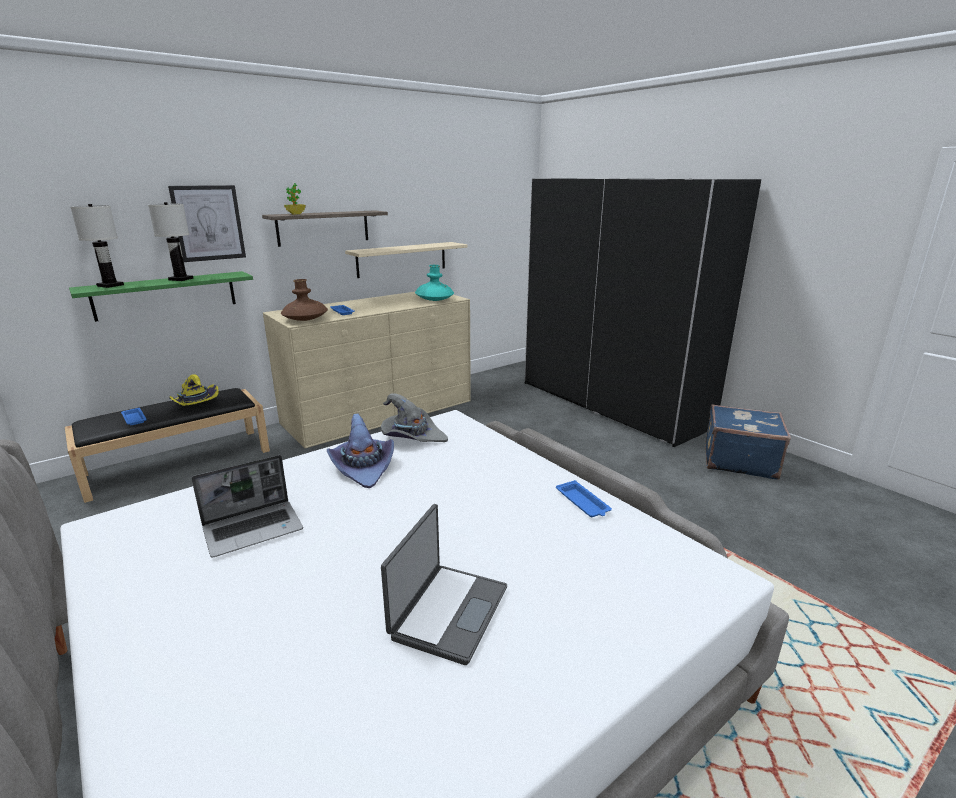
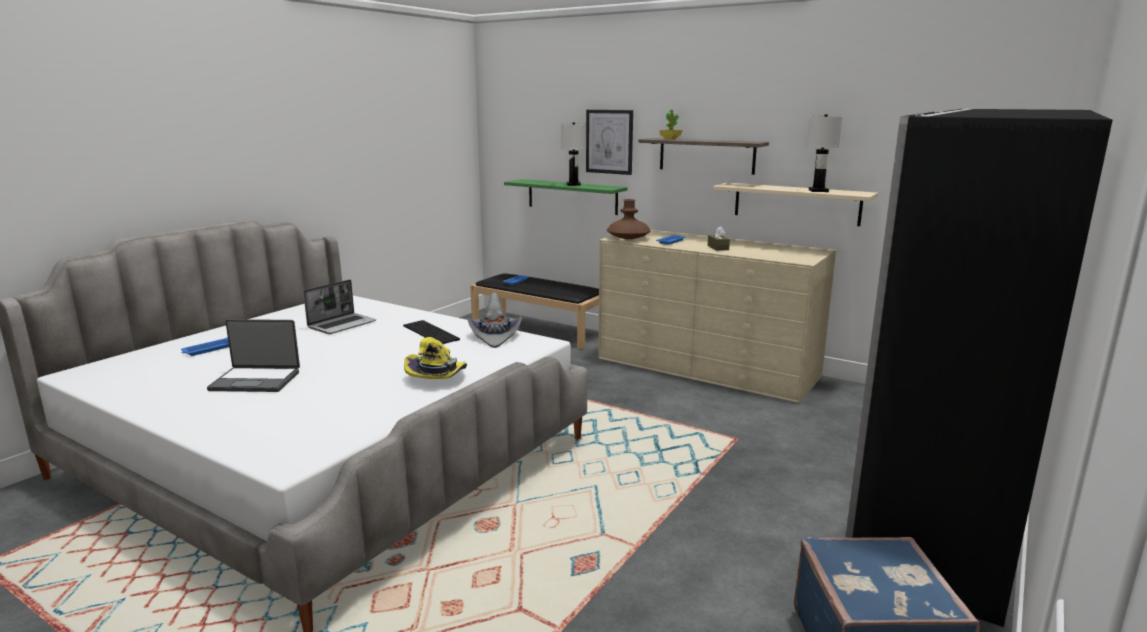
camera: 70 degrees right, 5 degrees down
white table lamp [70,204,124,288] -> white table lamp moved to [807,114,842,192]
yellow hat [169,375,218,406] -> yellow hat moved to [404,337,467,379]
laptop [191,455,303,558] -> laptop turned 90 degrees counterclockwise [303,280,376,334]
purple hat [327,414,394,488] -> keyboard [403,320,460,344]
turquoise vase [415,265,454,301] -> none
blue tray [556,480,612,517] -> blue tray moved to [181,337,229,356]
none -> brown tissue box [708,226,730,251]

